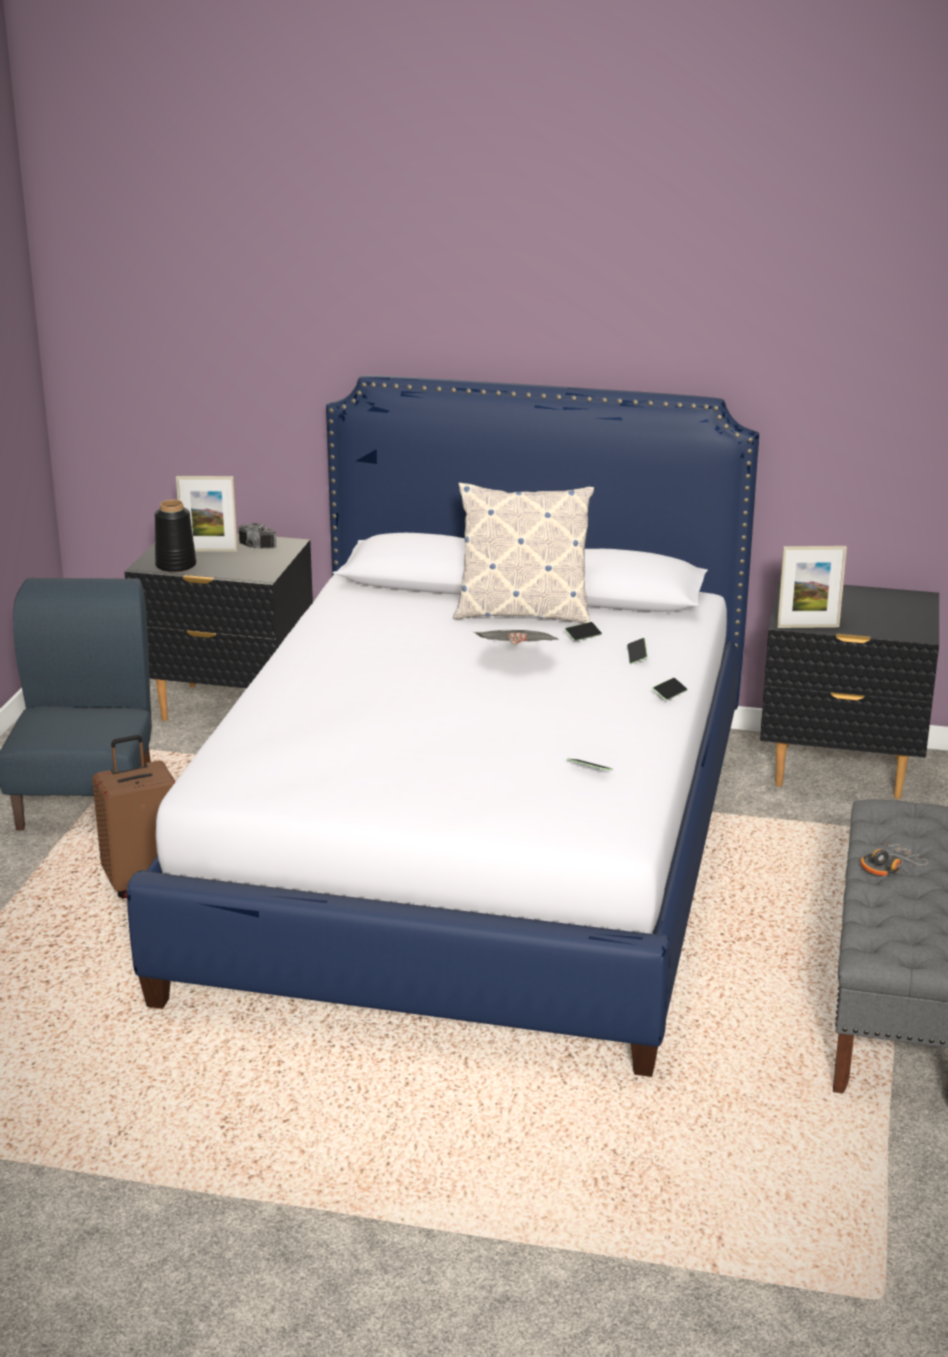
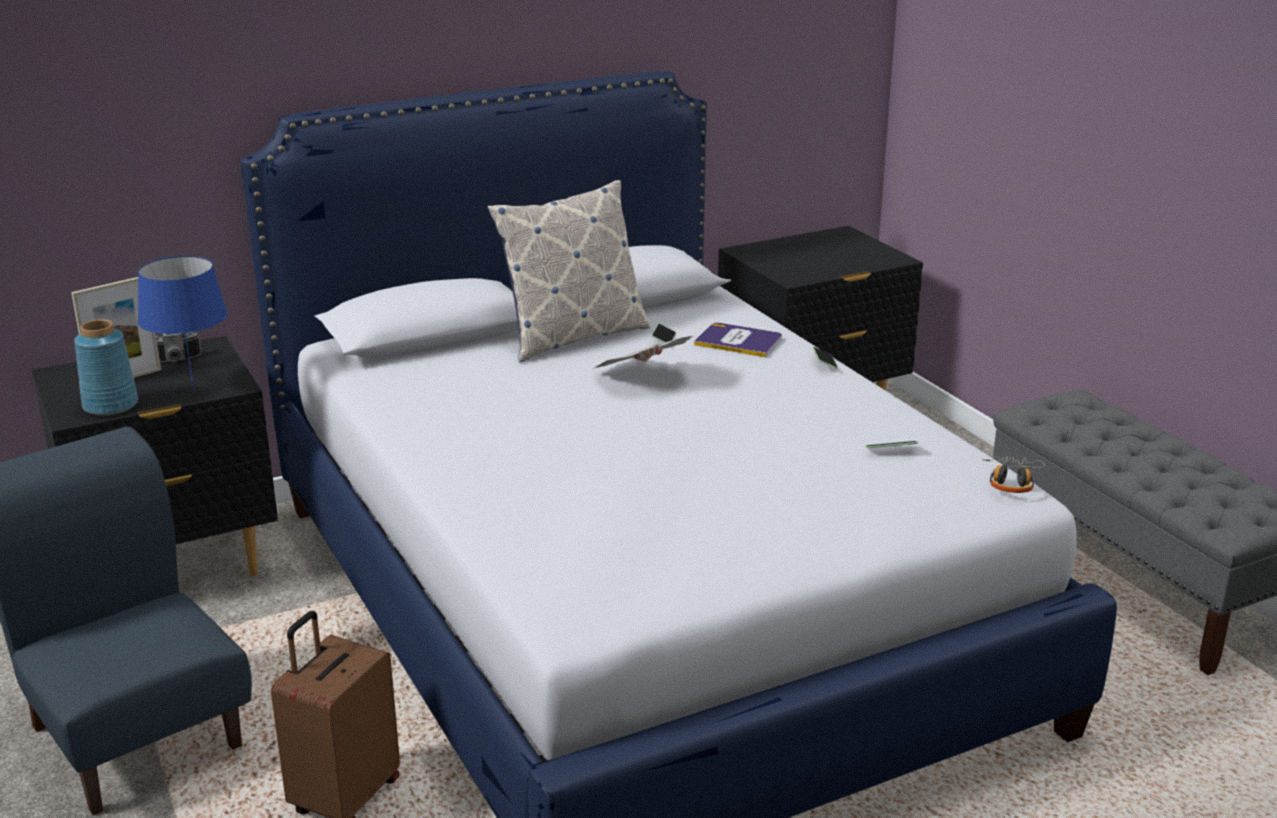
camera: 40 degrees left, 0 degrees up
black vase [155,500,196,572] -> blue vase [74,319,138,416]
phone [627,638,648,664] -> book [694,323,782,357]
picture frame [777,546,847,628] -> none
headphones [861,843,928,876] -> headphones moved to [982,456,1045,493]
none -> blue table lamp [138,256,228,389]

